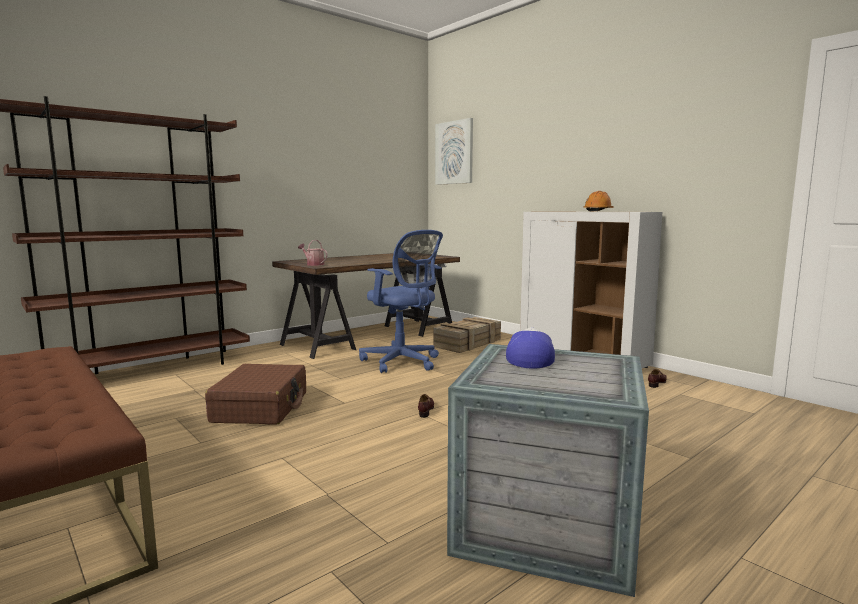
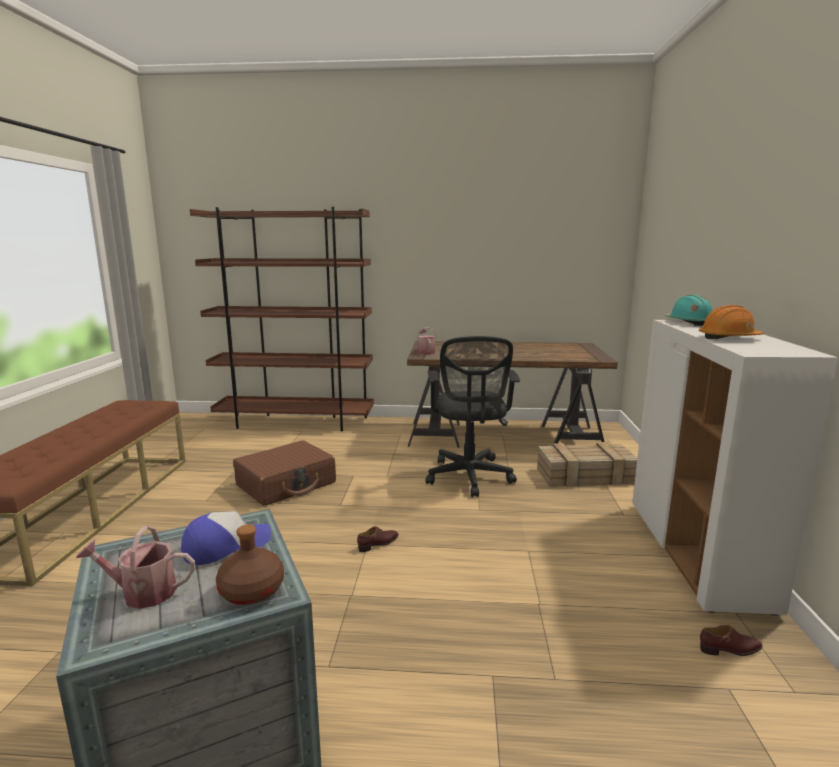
camera: 45 degrees right, 5 degrees up
blue office chair [359,230,443,373] -> black office chair [426,336,520,497]
picture [435,118,473,185] -> none
none -> watering can [76,526,195,609]
none -> brown bottle [216,524,284,605]
none -> turquoise hard hat [665,295,713,326]

